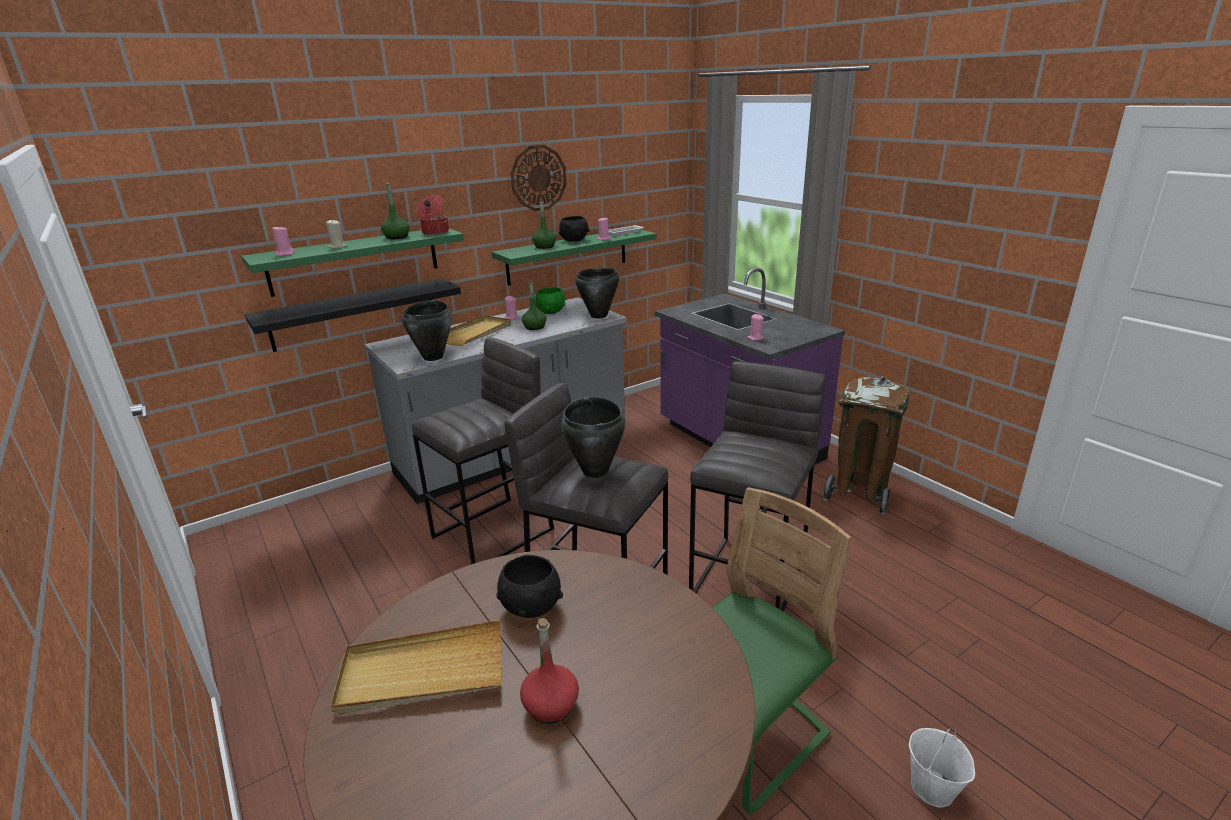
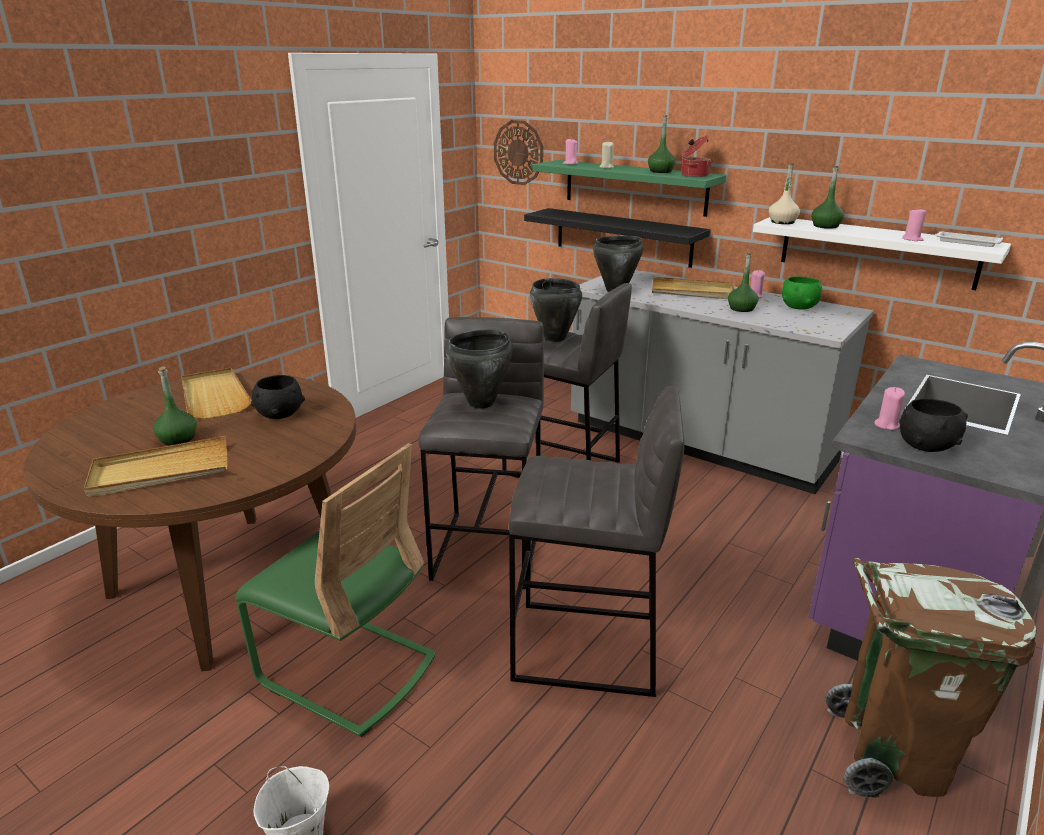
camera: 70 degrees right, 0 degrees up
green shelf [492,230,657,286] -> white shelf [753,217,1011,290]
wall clock [511,145,567,211] -> wall clock moved to [494,120,543,185]
red bottle [520,618,579,724] -> green bottle [153,366,197,445]
black bowl [558,216,590,242] -> black bowl moved to [899,398,968,452]
black cooking pot [575,268,619,319] -> black cooking pot moved to [530,278,582,342]
none -> beige tray [84,436,227,497]
none -> beige bottle [769,163,800,224]

